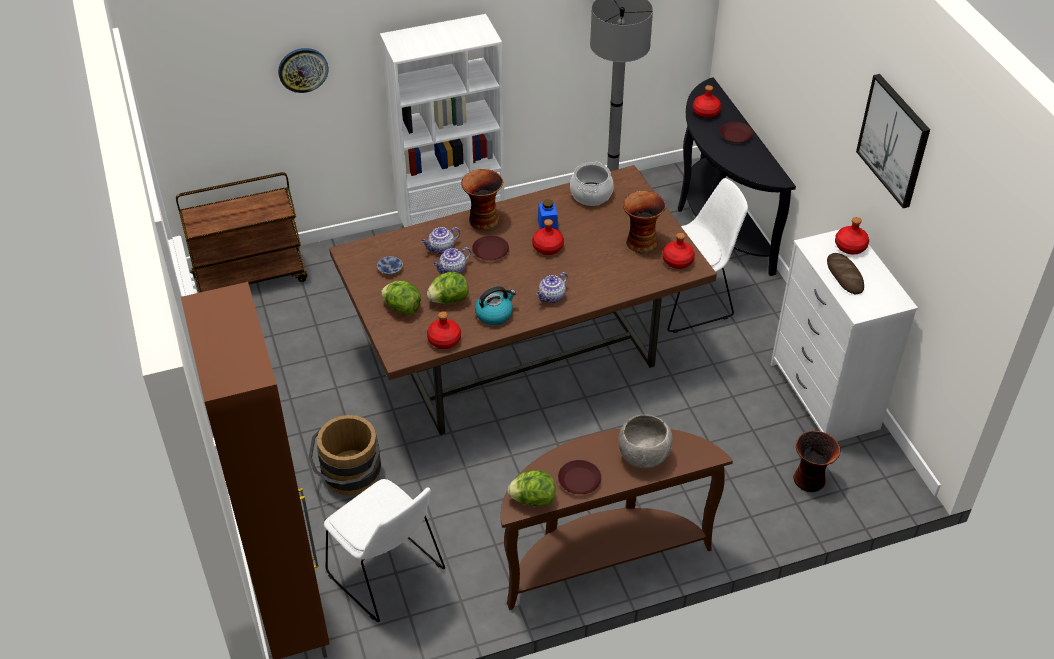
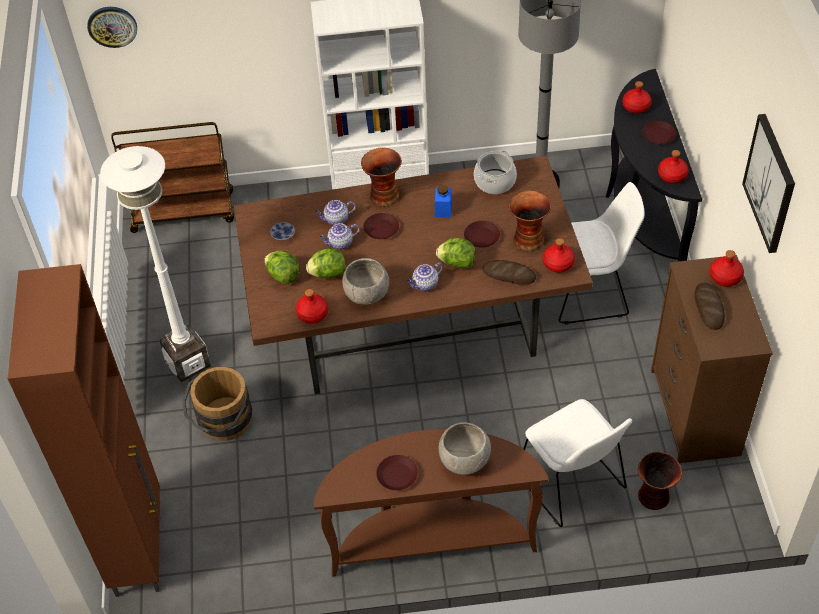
camera: 15 degrees right, 5 degrees up
wall clock [278,48,328,93] -> wall clock moved to [87,7,137,48]
white chair [324,479,445,622] -> white chair moved to [523,399,632,527]
kettle [475,286,516,325] -> grey bowl [342,258,389,305]
lettuce [507,470,556,506] -> lettuce moved to [436,238,476,268]
red bottle [532,219,564,255] -> red bottle moved to [658,150,689,183]
white dresser [771,229,918,441] -> brown dresser [651,255,773,463]
none -> white floor lamp [100,146,211,382]
none -> brown plate [464,221,500,247]
none -> bread [482,260,536,285]

